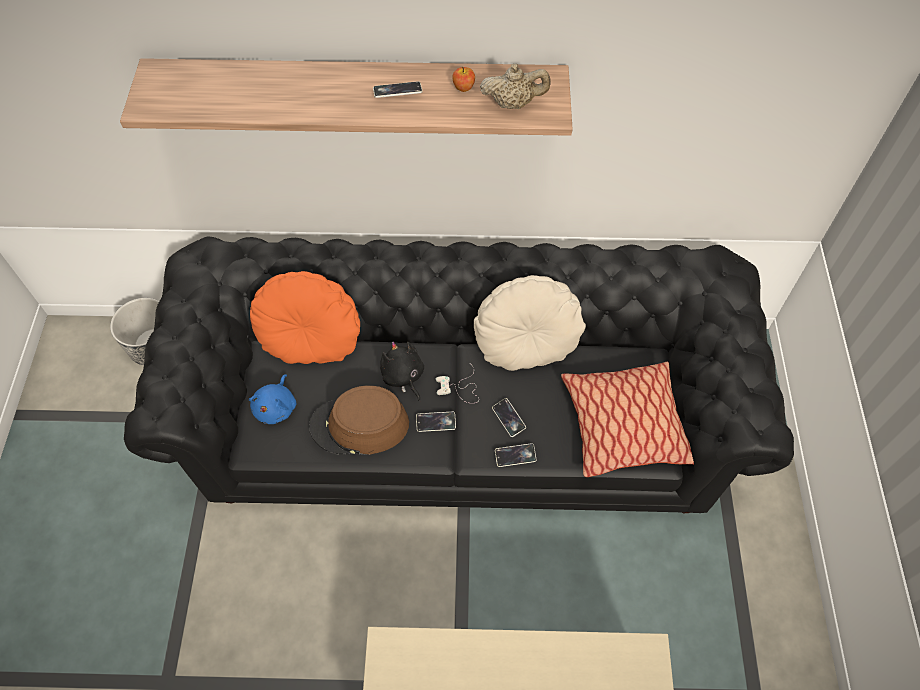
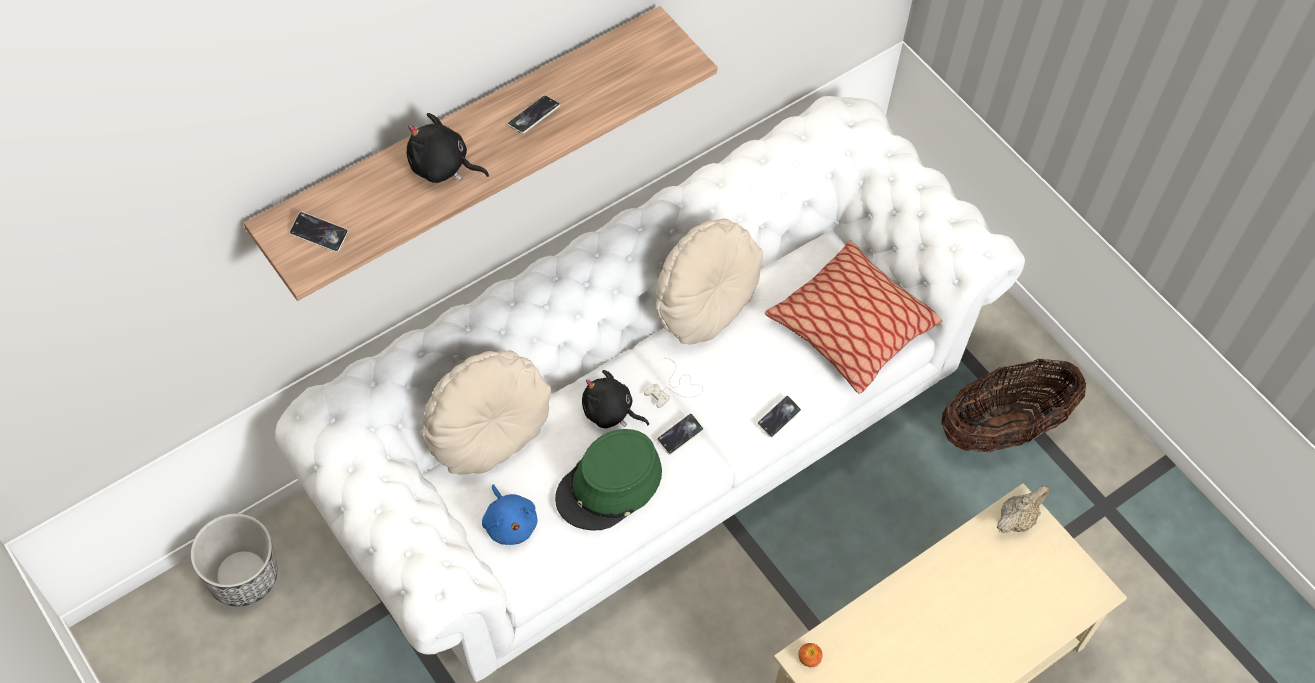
camera: 40 degrees left, 0 degrees up
black sofa [124,237,794,513] -> white sofa [275,96,1025,682]
orange pillow [250,271,360,364] -> beige pillow [422,350,551,475]
brown hat [309,385,409,455] -> green hat [555,429,662,530]
apple [452,66,475,92] -> apple moved to [798,643,823,667]
beige teapot [480,63,550,109] -> beige teapot moved to [997,485,1050,533]
phone [492,398,526,437] -> phone moved to [289,212,349,252]
none -> black plush toy [407,113,489,183]
none -> basket [941,359,1086,453]

